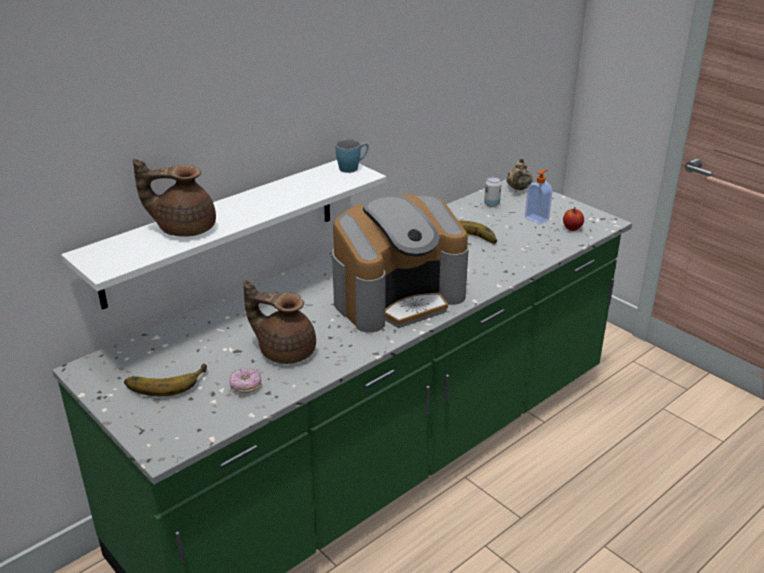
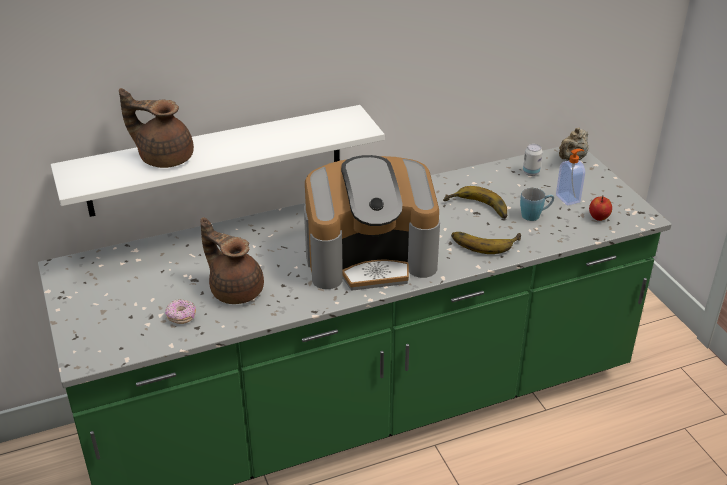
camera: 20 degrees right, 5 degrees up
banana [124,364,207,396] -> banana moved to [451,232,521,254]
blue mug [336,139,369,173] -> blue mug moved to [520,188,554,221]

